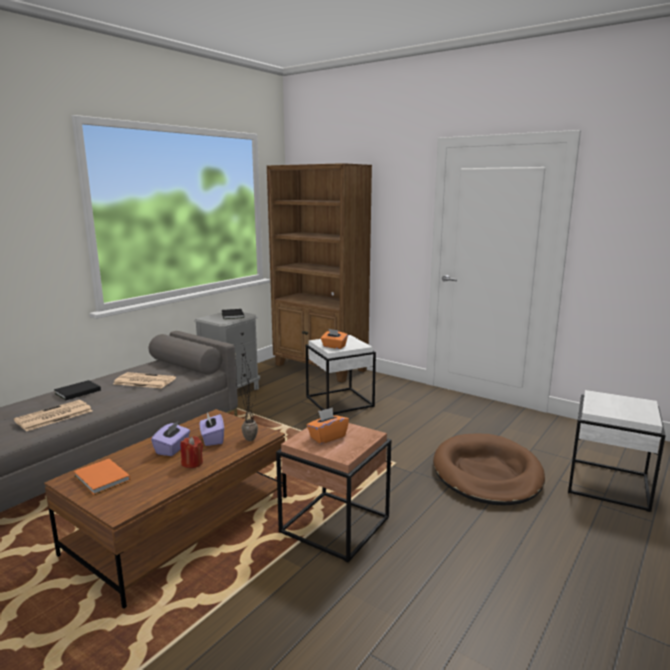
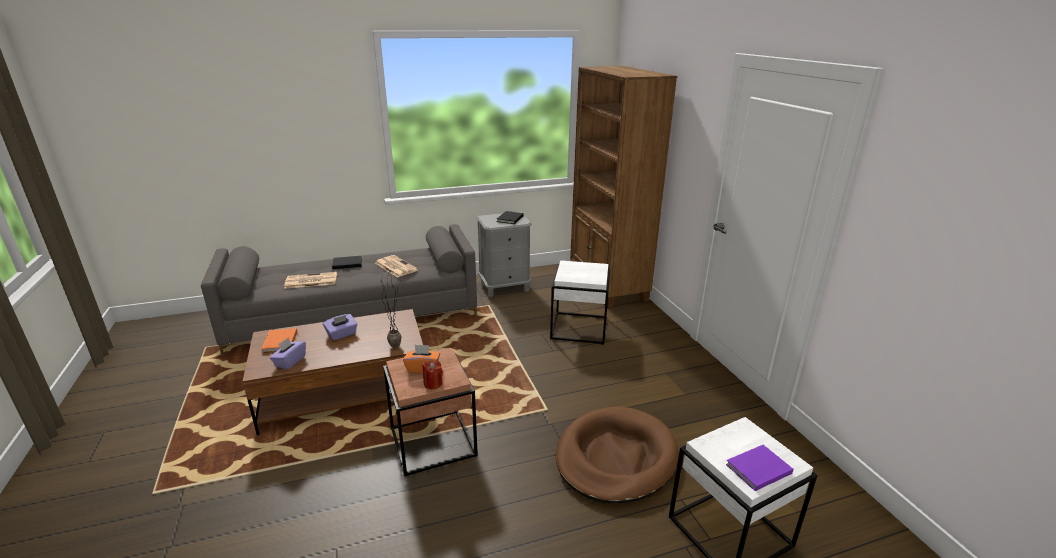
camera: 35 degrees right, 10 degrees up
red candle [181,436,203,468] -> red candle moved to [422,360,443,389]
purple tissue box [200,412,224,446] -> purple tissue box moved to [270,337,306,370]
orange tissue box [321,329,348,349] -> none
none -> purple book [726,445,793,491]

